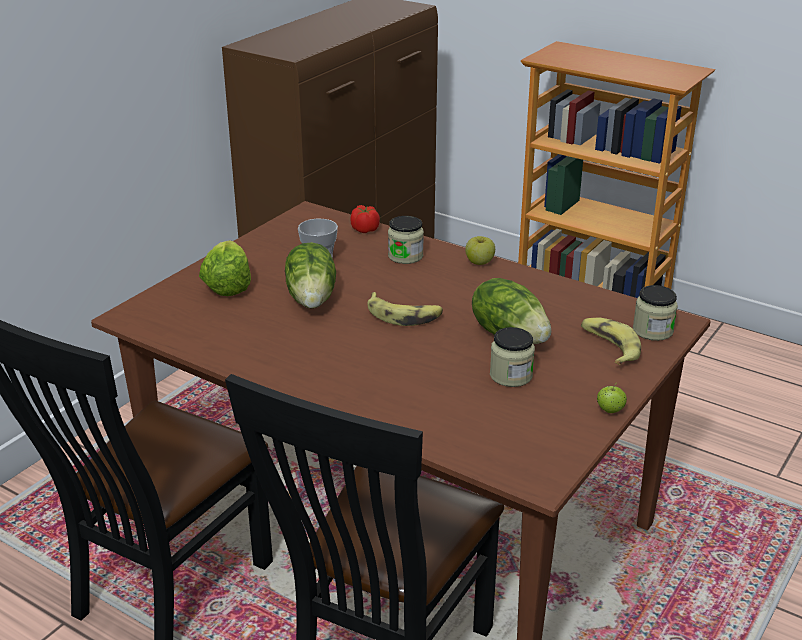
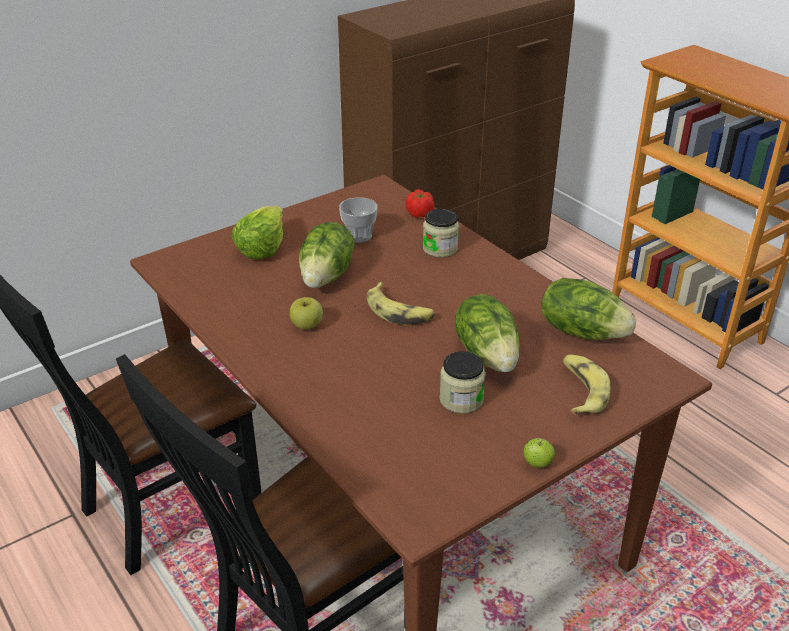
camera: 20 degrees right, 5 degrees up
apple [465,236,495,265] -> apple moved to [289,297,323,329]
jar [633,285,678,341] -> none
none -> lettuce [542,278,636,340]

